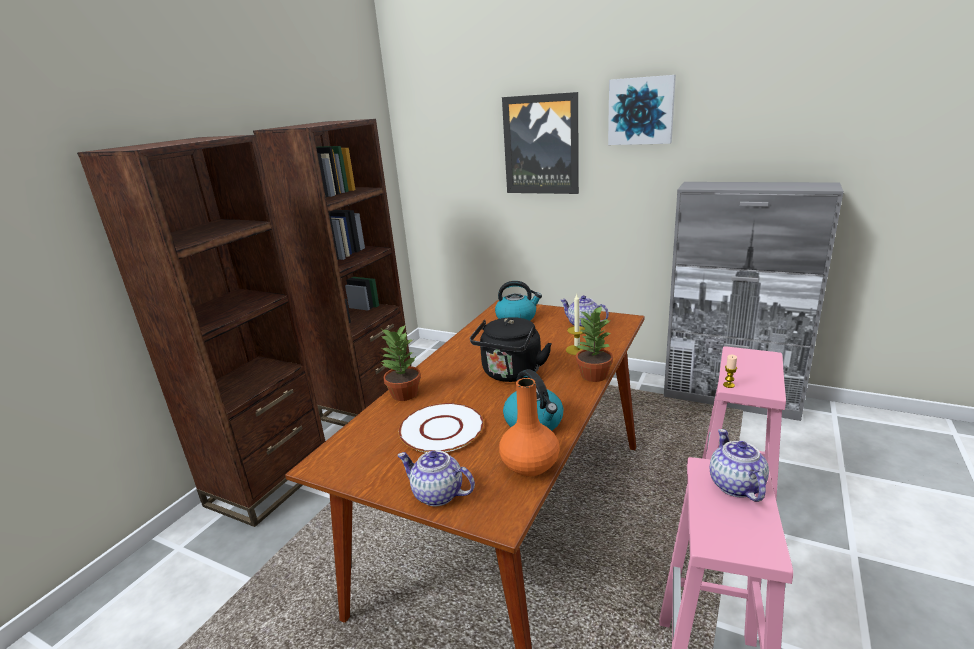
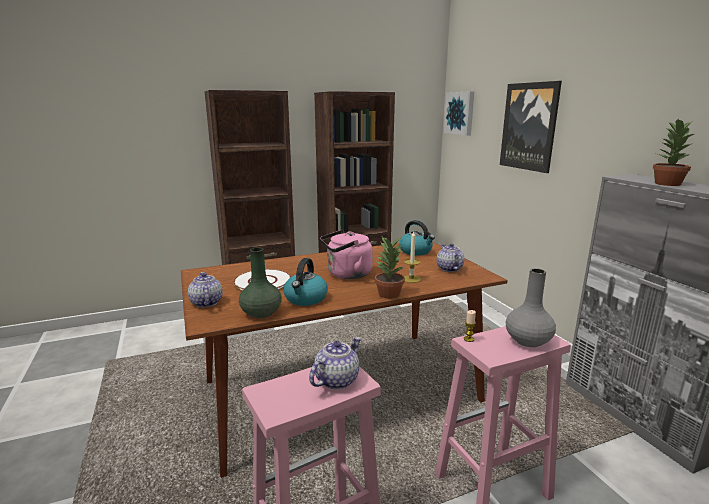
camera: 40 degrees right, 5 degrees down
potted plant [380,324,421,401] -> potted plant moved to [653,119,694,186]
black kettle [470,317,552,382] -> pink kettle [320,230,373,279]
orange vase [499,378,560,476] -> green vase [239,247,282,318]
picture [608,75,676,145] -> picture moved to [444,91,474,136]
none -> grey vase [506,268,556,347]

